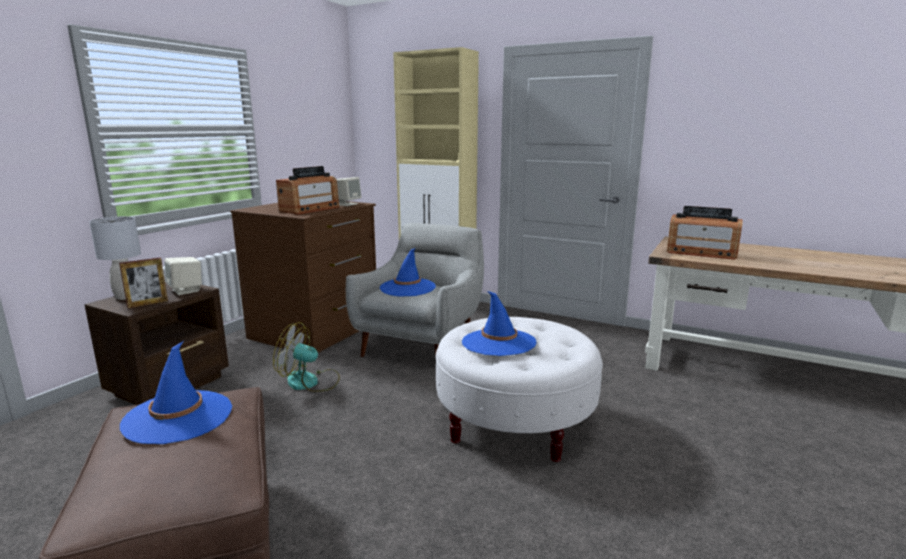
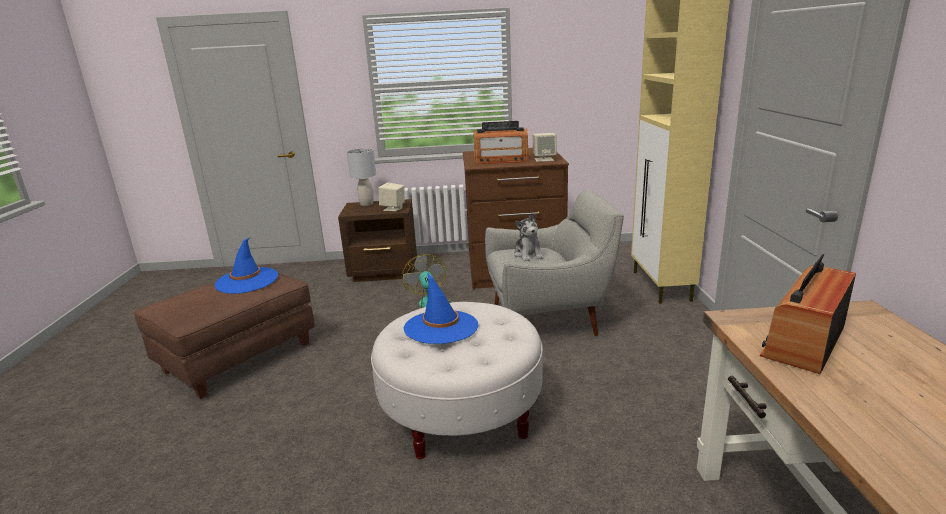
camera: 60 degrees right, 5 degrees up
picture frame [119,258,168,308] -> none
blue hat [380,248,436,296] -> plush toy [514,213,543,261]
radio [667,206,743,260] -> radio turned 45 degrees clockwise [760,254,856,374]

